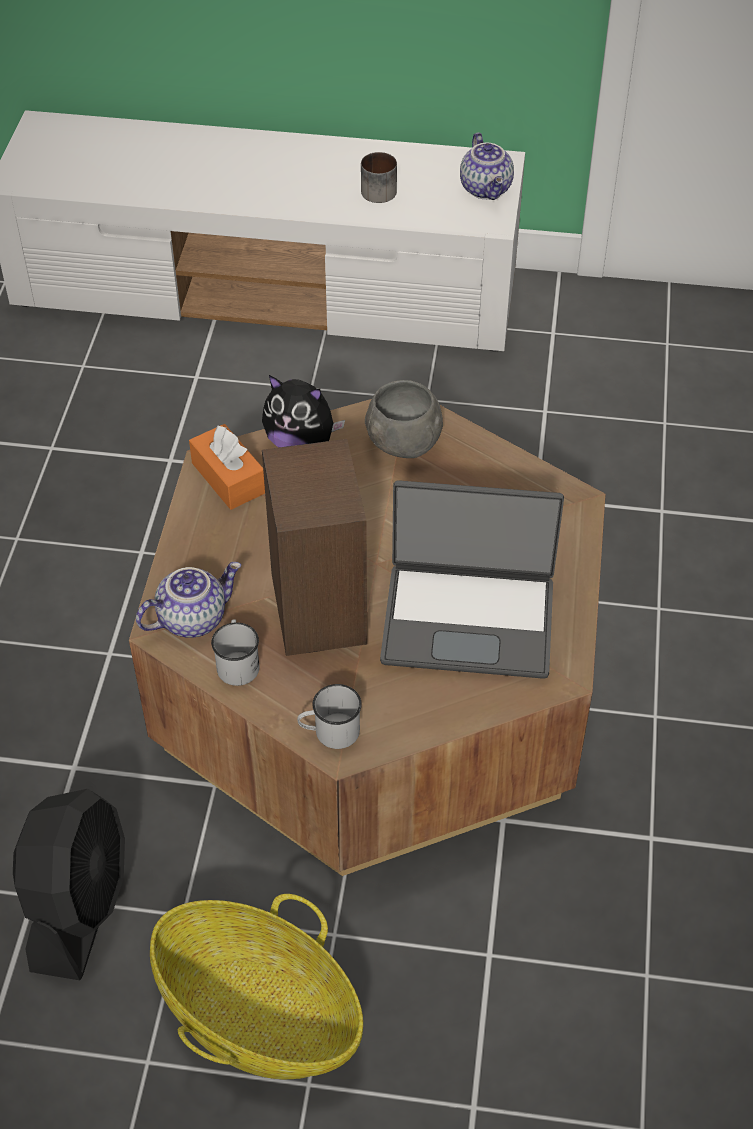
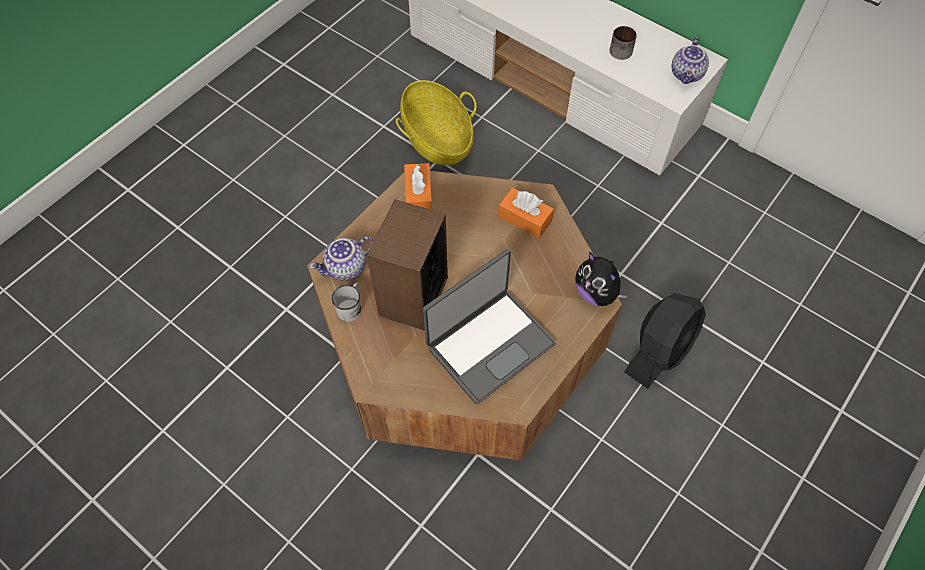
camera: 30 degrees right, 10 degrees up
black fan [13,789,125,980] -> black fan moved to [625,293,706,389]
teapot [136,562,241,638] -> teapot turned 150 degrees clockwise [310,236,374,281]
basket [150,894,363,1079] -> basket moved to [396,80,477,165]
plush toy [262,375,345,448] -> plush toy moved to [575,251,628,306]
white mug [297,684,362,749] -> none
grey bowl [365,380,443,458] -> orange tissue box [498,188,554,238]
laptop [380,480,564,679] -> laptop turned 75 degrees counterclockwise [423,249,556,404]

